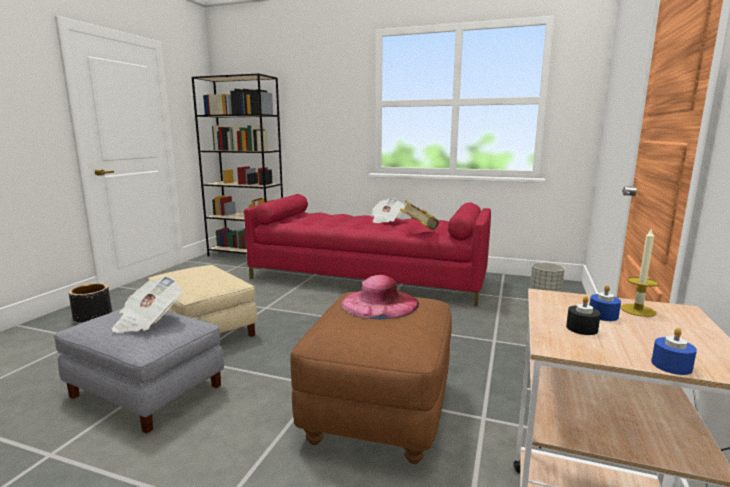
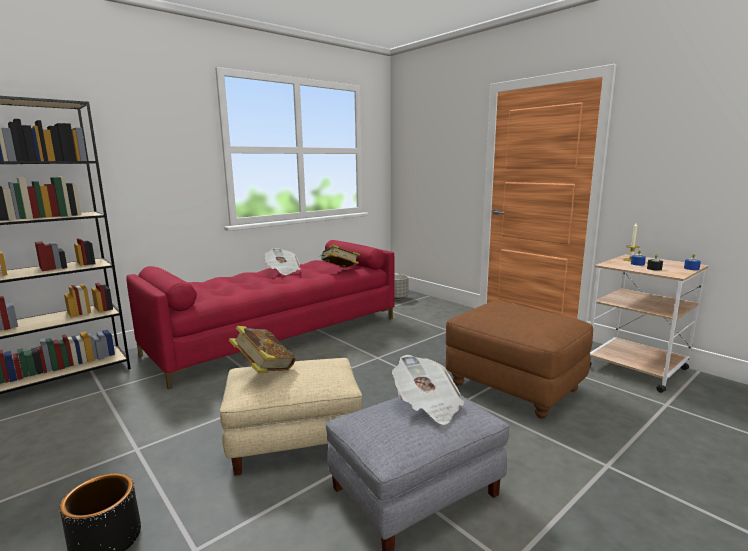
camera: 60 degrees left, 0 degrees up
pink hat [341,275,419,319] -> none
none -> book [228,326,296,373]

